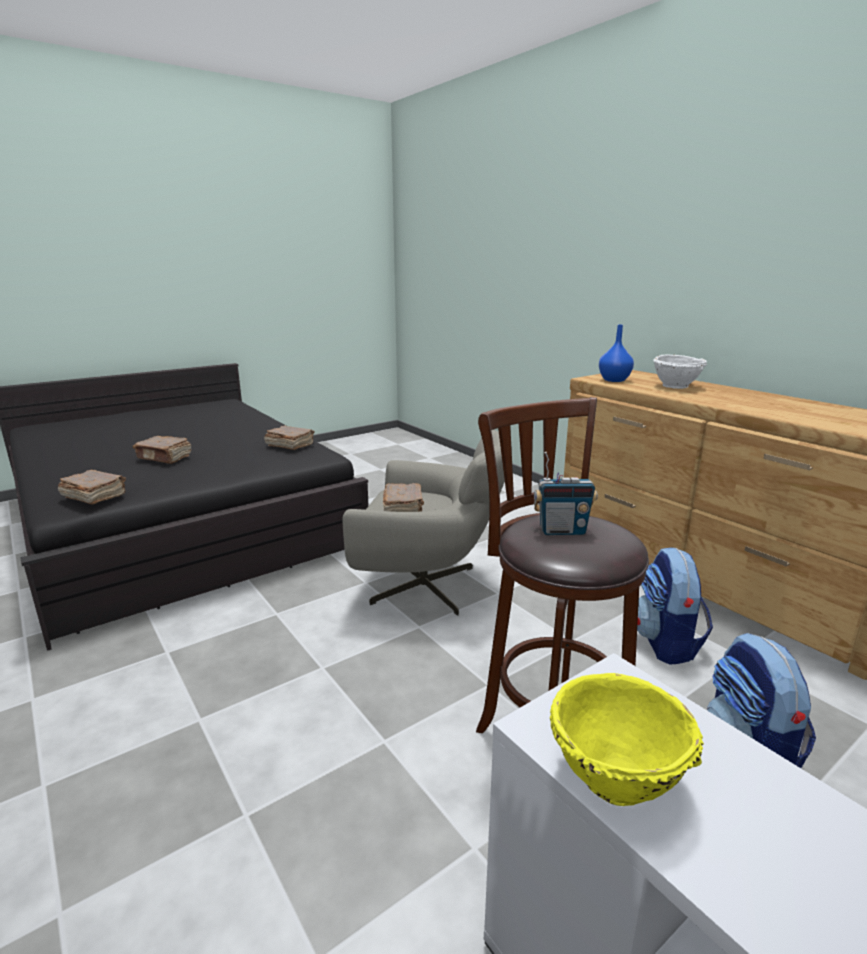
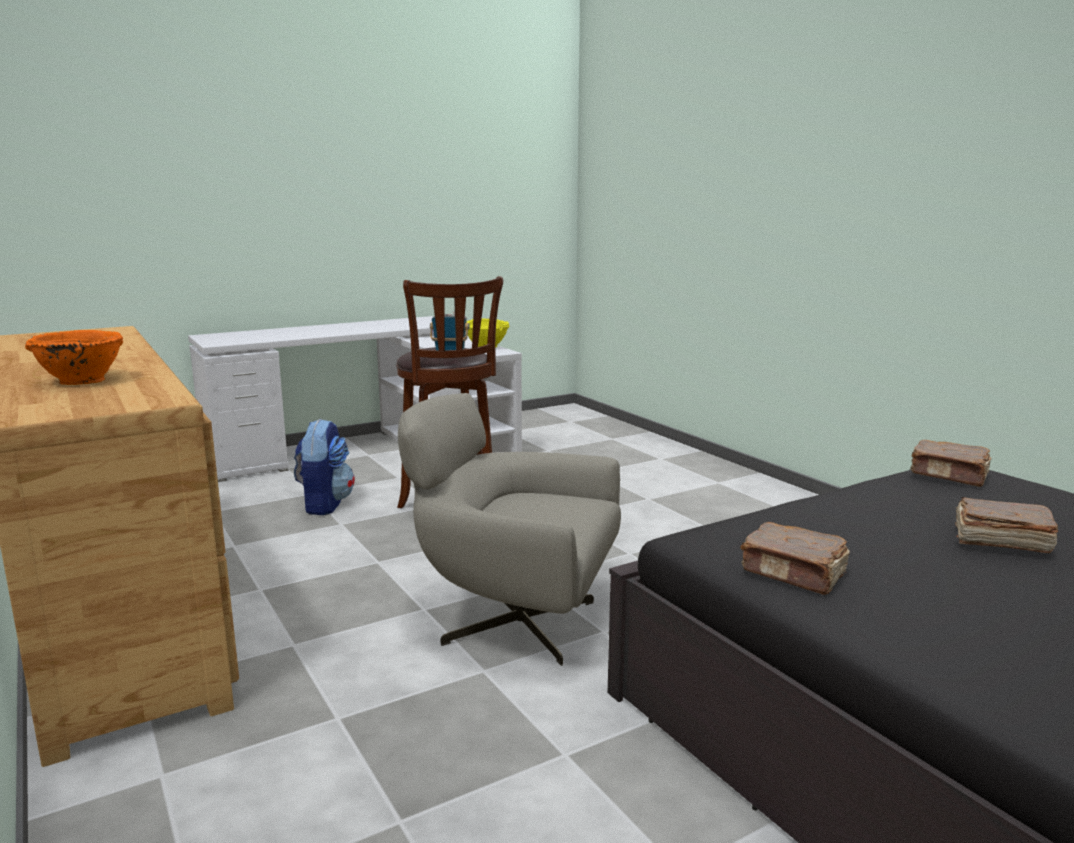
camera: 175 degrees left, 5 degrees down
brown book [383,483,424,512] -> none
blue vase [599,325,634,382] -> none
backpack [637,547,713,665] -> none
white bowl [653,355,707,389] -> orange bowl [25,330,123,385]

